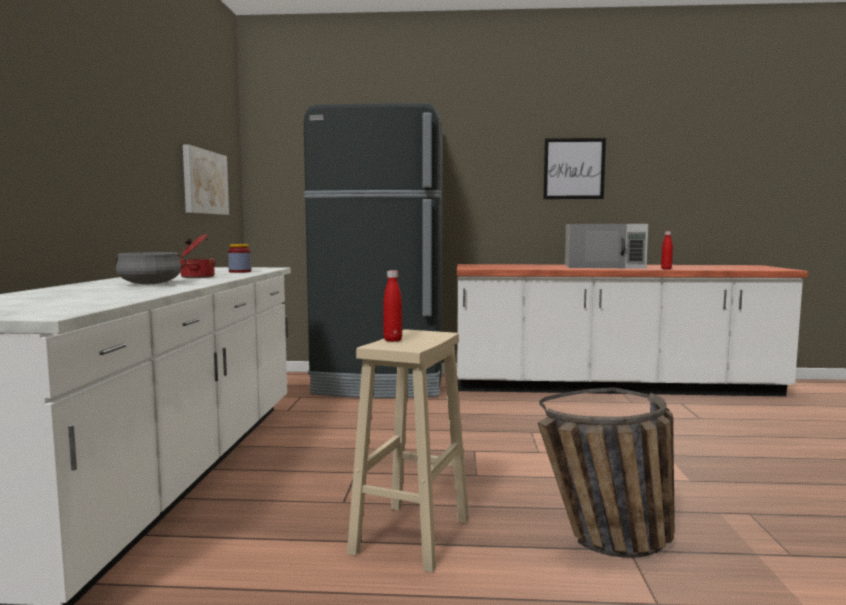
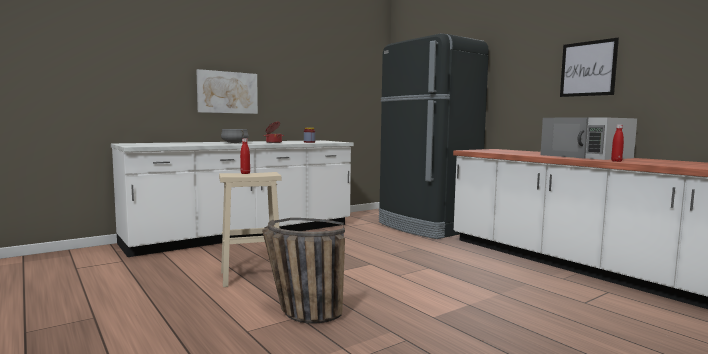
camera: 50 degrees right, 0 degrees up
picture [183,144,229,215] -> picture moved to [196,69,258,114]

